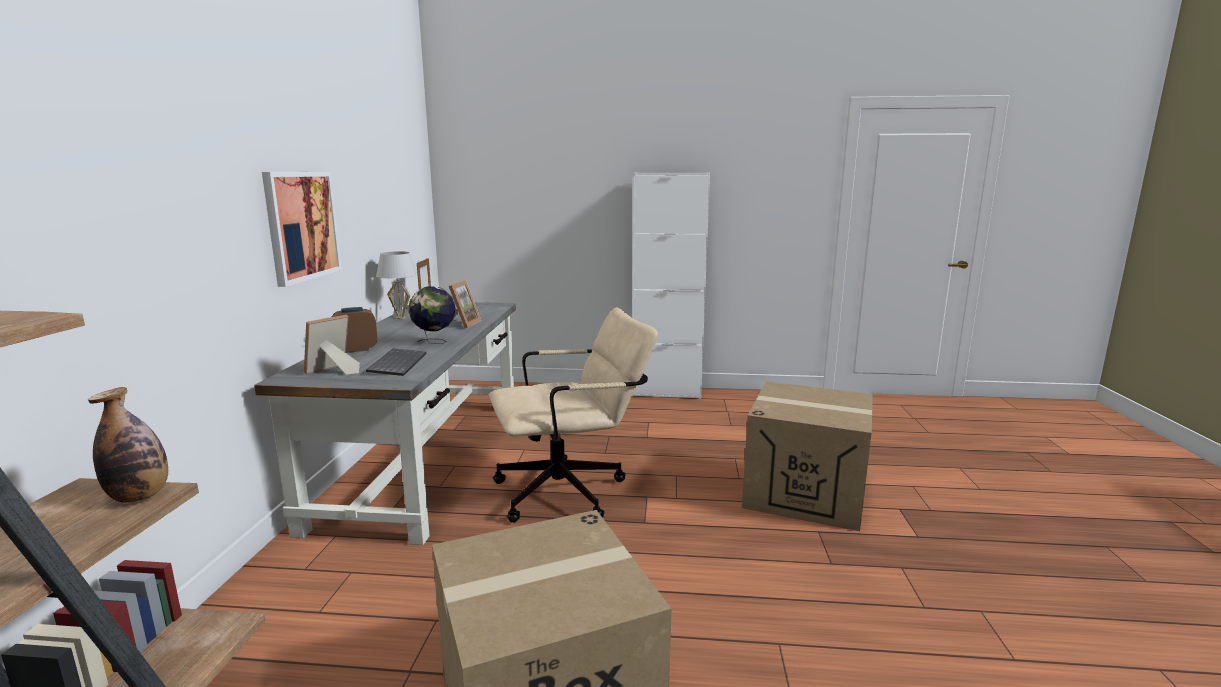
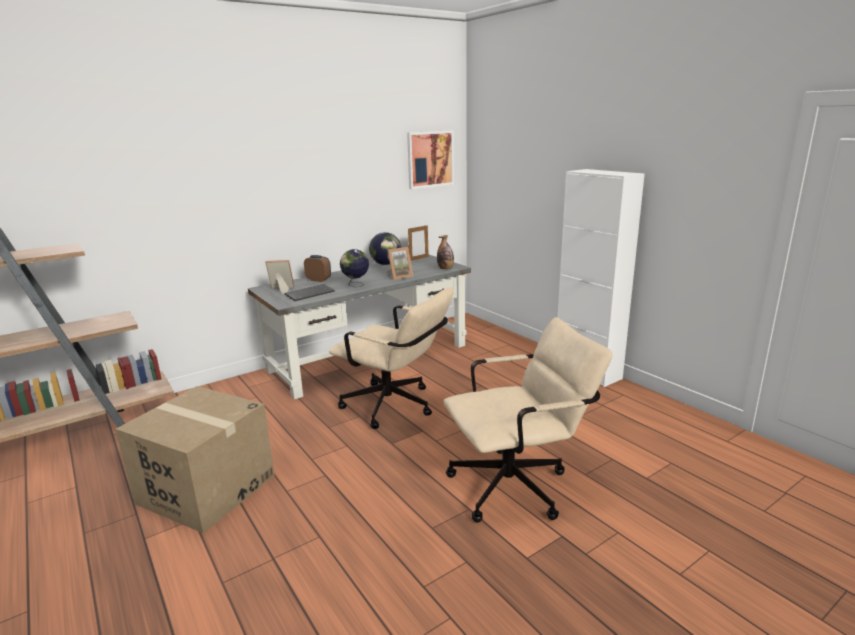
camera: 50 degrees right, 5 degrees up
bottle [88,387,168,503] -> bottle moved to [437,235,454,269]
picture [262,172,342,287] -> picture moved to [407,130,454,189]
white table lamp [376,251,418,319] -> globe [369,232,401,265]
cardboard box [742,381,873,531] -> beige office chair [443,317,613,523]

